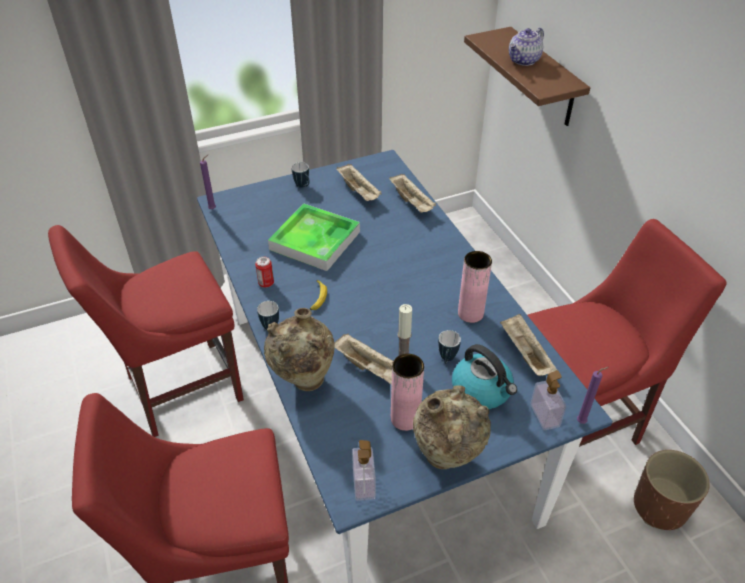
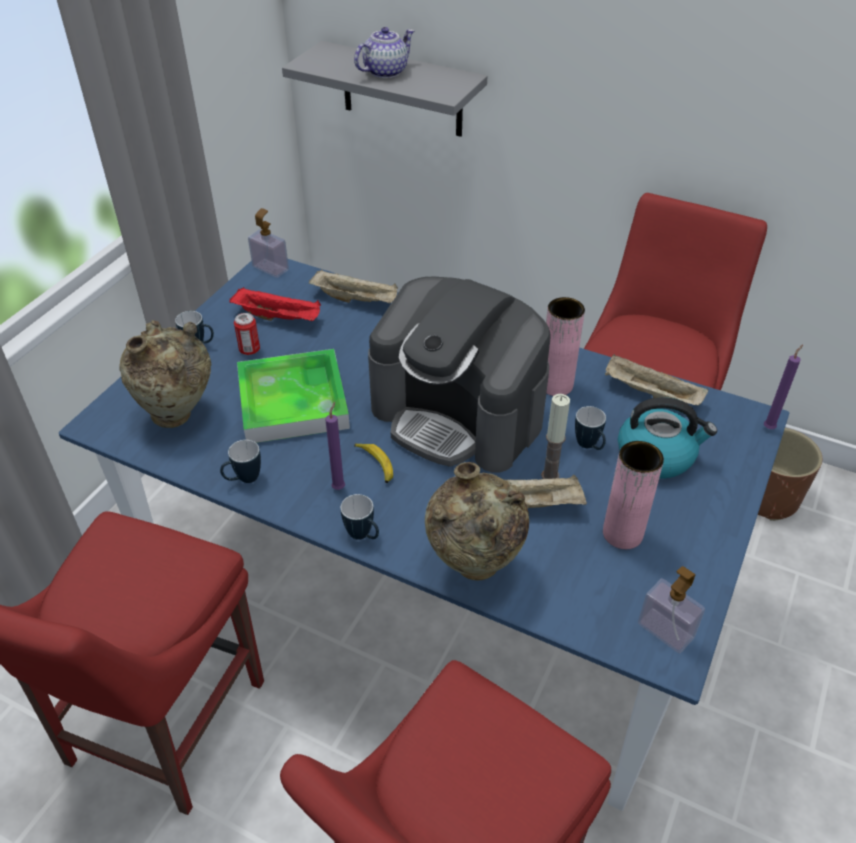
camera: 40 degrees left, 0 degrees up
purple candle [200,154,216,210] -> purple candle moved to [325,402,345,490]
can [255,257,274,288] -> can moved to [234,313,260,355]
beige tray [337,164,382,201] -> red tray [229,287,321,321]
beige vase [413,385,491,469] -> beige vase moved to [119,320,212,428]
brown shelf [464,27,590,126] -> grey shelf [282,41,487,137]
teapot [509,28,544,66] -> teapot turned 135 degrees counterclockwise [354,27,414,78]
soap dispenser [531,370,566,430] -> soap dispenser moved to [248,208,289,278]
none -> mug [220,440,261,483]
none -> coffee machine [368,277,551,472]

